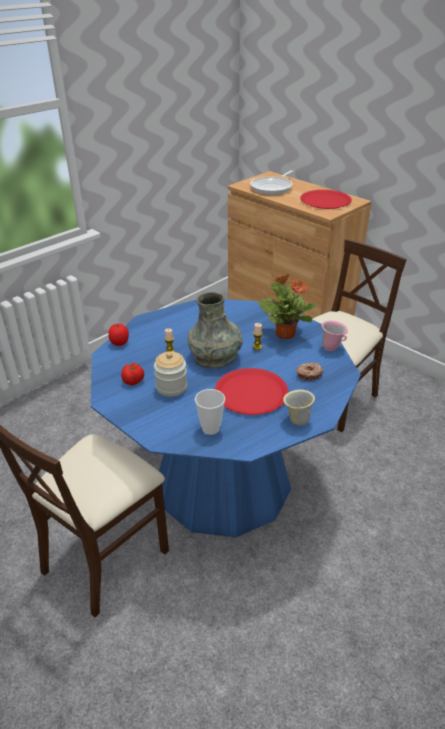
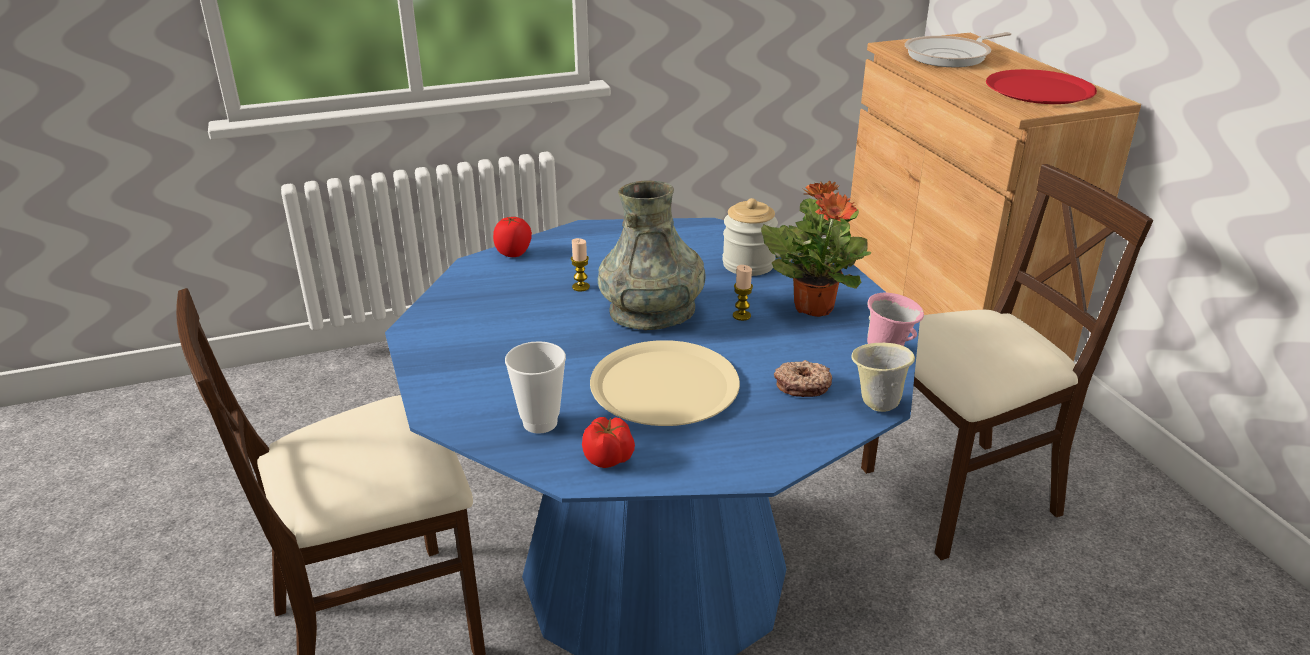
camera: 25 degrees right, 5 degrees down
tomato [121,363,144,385] -> tomato moved to [582,417,635,468]
jar [154,351,187,397] -> jar moved to [722,198,778,276]
red plate [215,368,289,415] -> beige plate [590,340,740,426]
beige mug [283,390,315,425] -> beige mug moved to [851,343,915,412]

